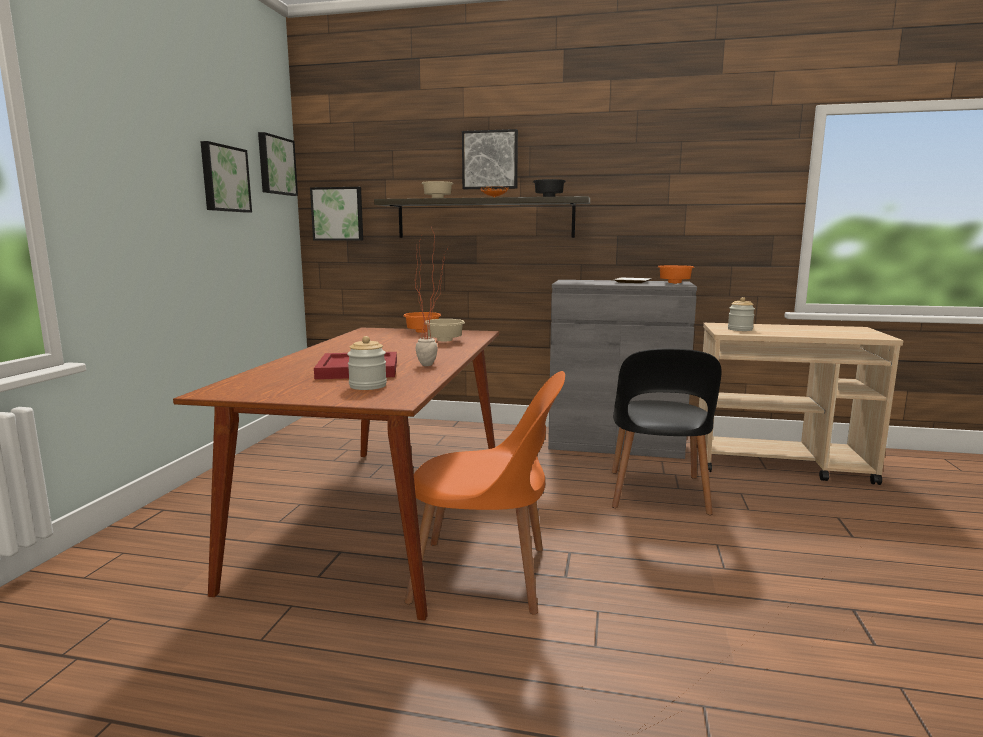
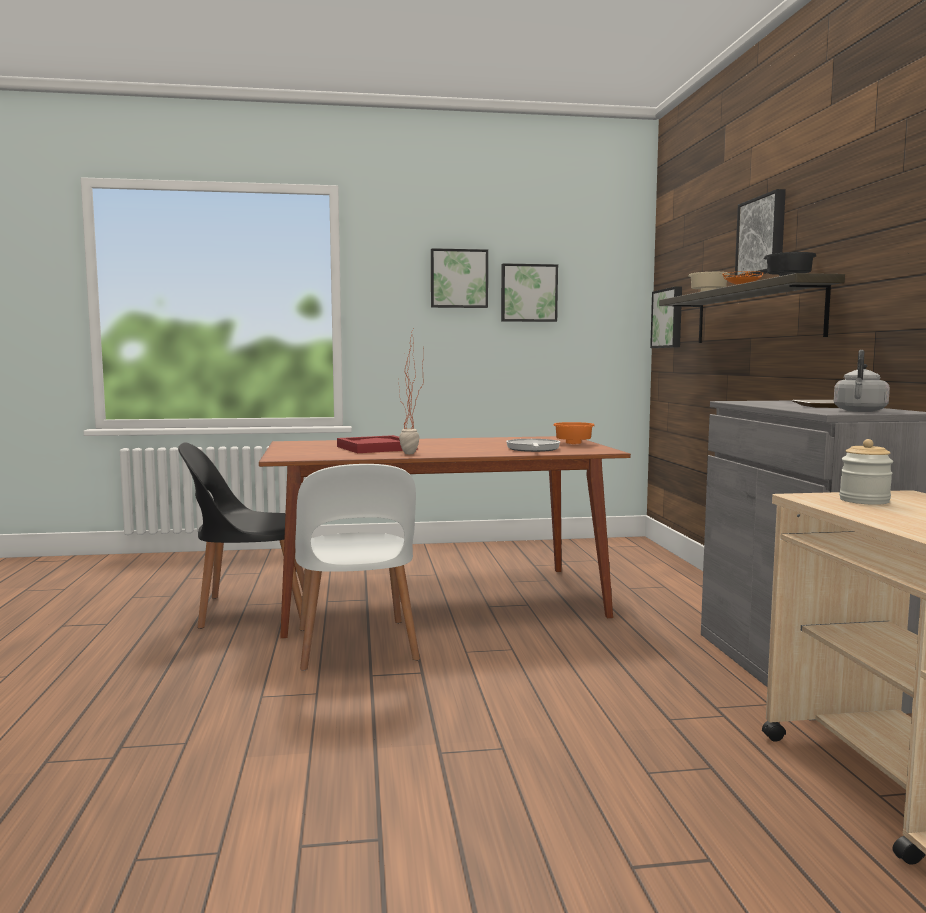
camera: 70 degrees right, 5 degrees down
picture [258,132,298,196] -> picture moved to [431,248,488,308]
jar [347,336,387,390] -> none
orange chair [405,371,565,615] -> white chair [295,464,420,671]
beige bowl [425,319,465,342] -> frying pan [506,439,560,452]
black chair [612,348,722,515] -> black chair moved to [178,443,304,629]
orange bowl [658,265,694,284] -> grey kettle [834,350,890,412]

